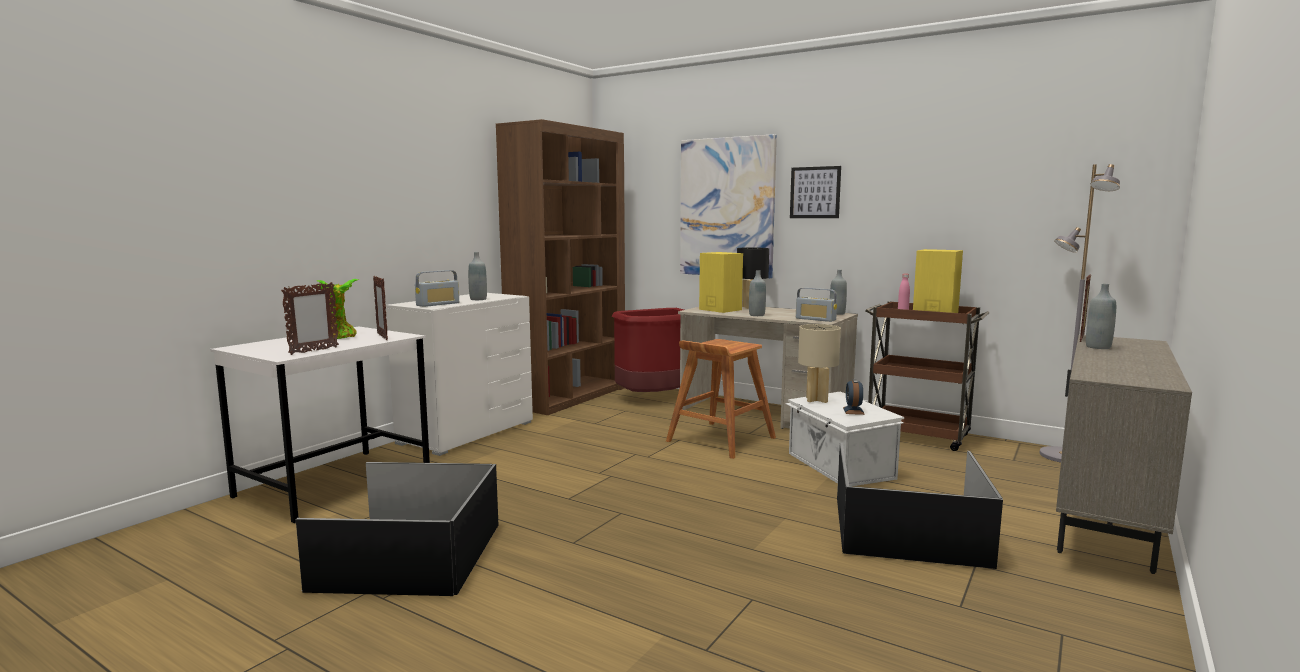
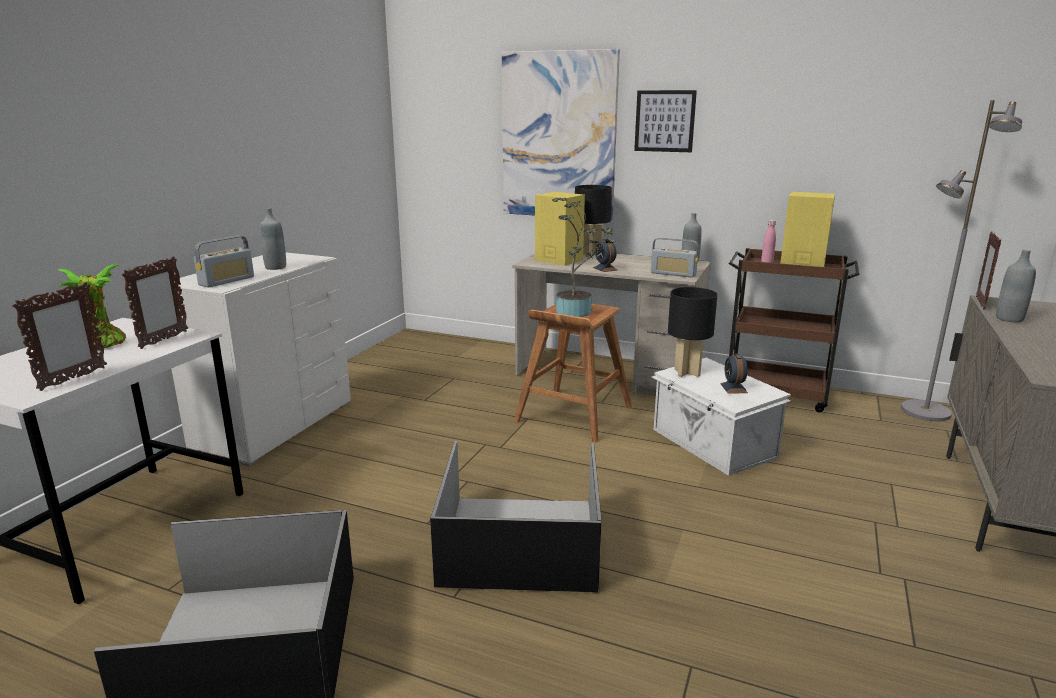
camera: 10 degrees left, 10 degrees up
picture frame [373,276,388,340] -> picture frame turned 120 degrees counterclockwise [122,256,189,349]
brown bookcase [496,119,625,415] -> none
red trash can [612,308,684,392] -> none
grey bottle [749,270,766,316] -> alarm clock [593,239,617,272]
beige table lamp [798,324,841,403] -> black table lamp [668,287,718,377]
black storage box [837,443,1003,569] -> black storage box moved to [430,441,602,592]
none -> potted plant [552,198,615,317]

